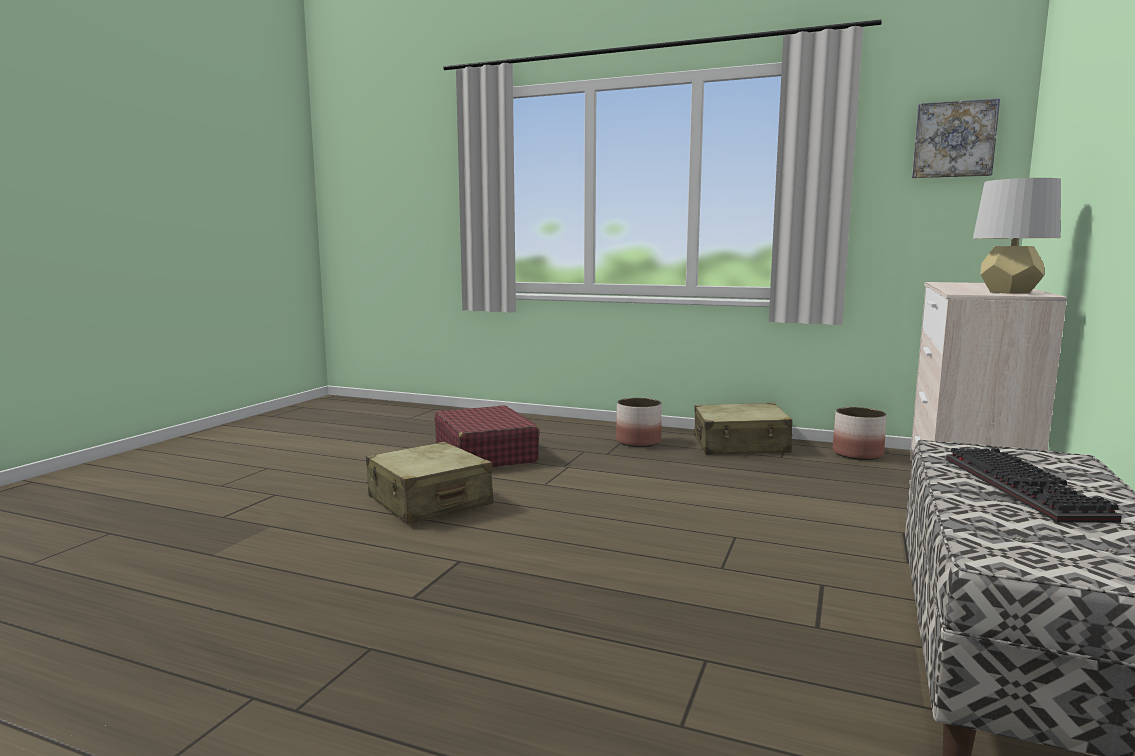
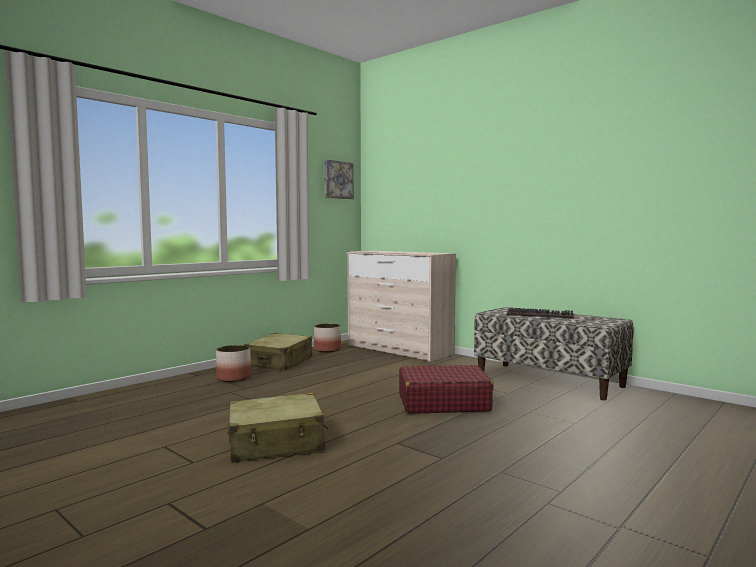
camera: 70 degrees left, 5 degrees down
red suitcase [435,405,540,467] -> red suitcase moved to [399,365,493,414]
grey table lamp [973,178,1061,294] -> none

